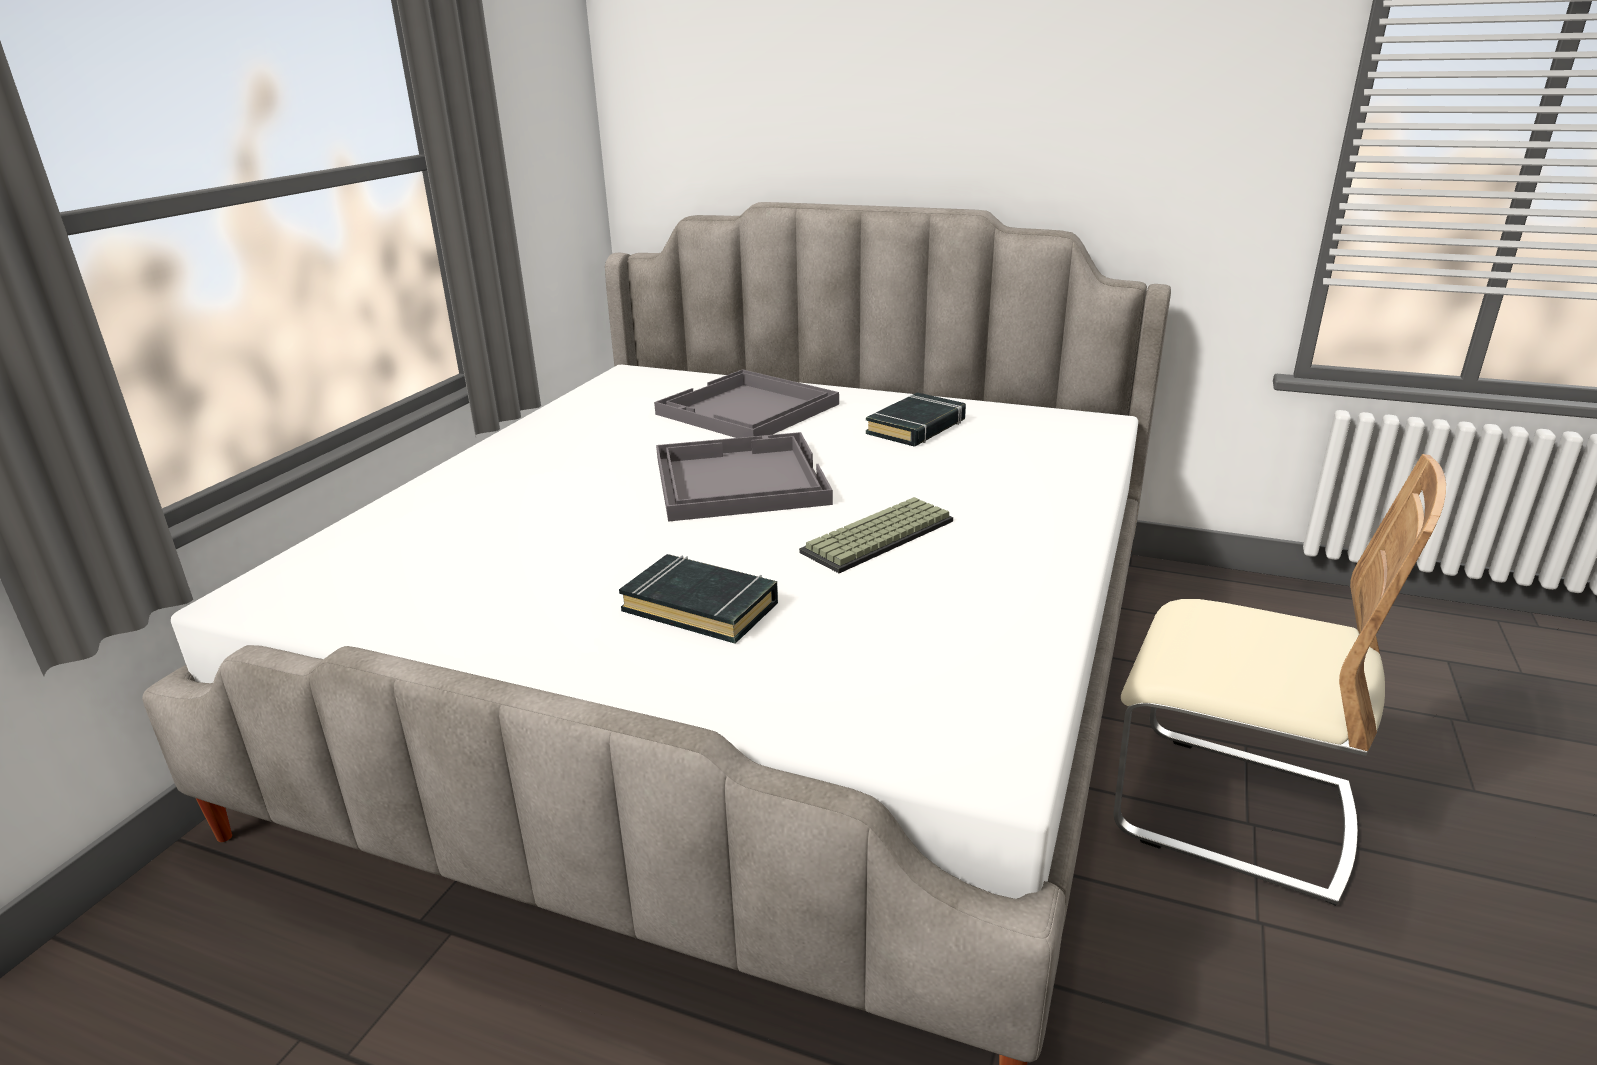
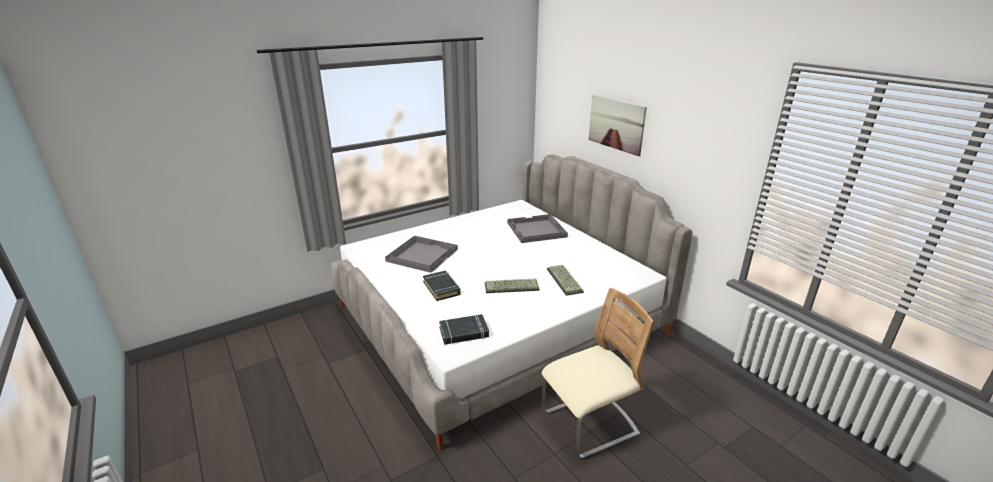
camera: 35 degrees right, 0 degrees up
grey tray [656,432,833,522] -> grey tray moved to [385,236,458,273]
black book [866,393,966,446] -> black book moved to [439,314,489,345]
beige chair [1113,454,1446,906] -> beige chair turned 90 degrees counterclockwise [542,288,654,459]
none -> keyboard [547,265,584,296]
none -> picture [588,95,647,156]

